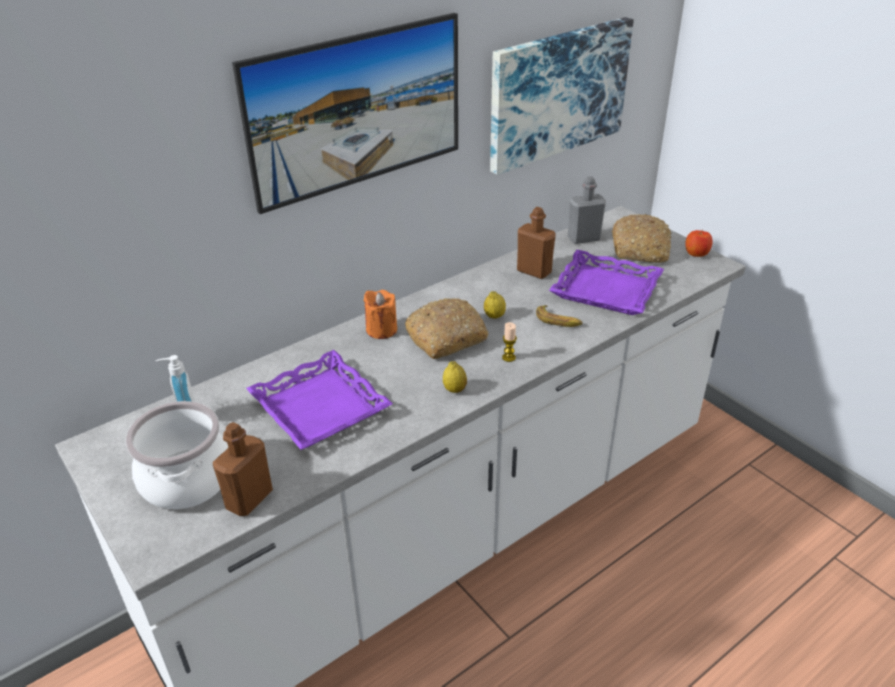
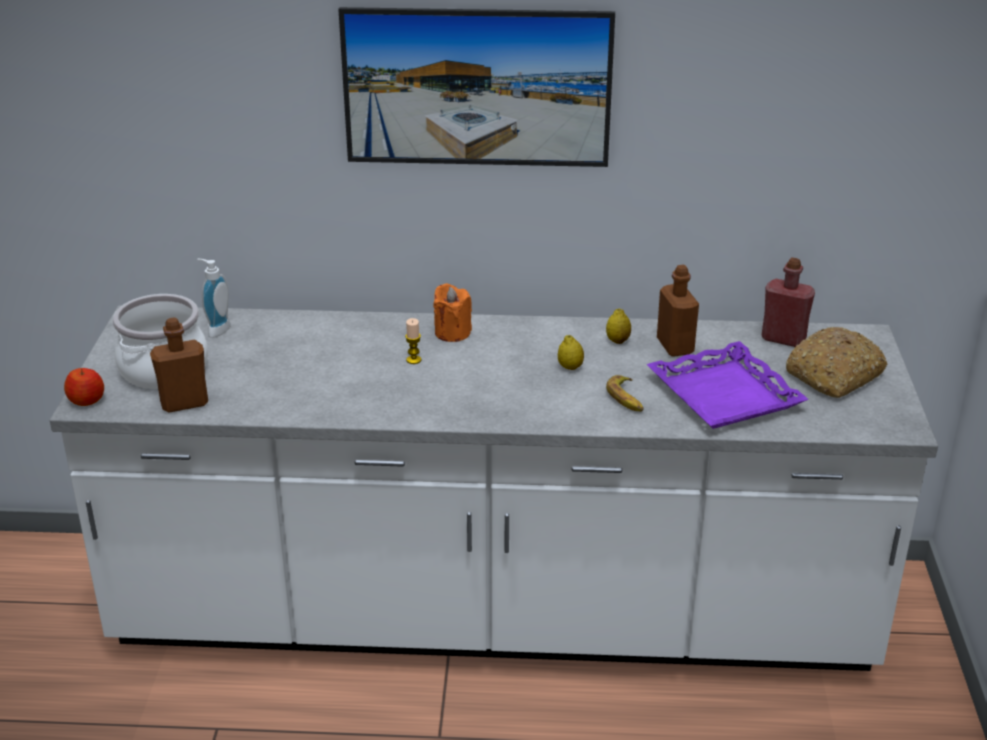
camera: 40 degrees right, 5 degrees down
purple tray [246,350,393,450] -> none
bread [405,298,489,359] -> none
lemon [443,361,467,393] -> lemon moved to [606,309,631,344]
picture [490,17,634,175] -> none
candle [502,322,517,362] -> candle moved to [405,318,421,364]
grey bottle [568,176,606,244] -> red bottle [762,257,815,347]
apple [685,230,713,257] -> apple moved to [64,368,104,406]

